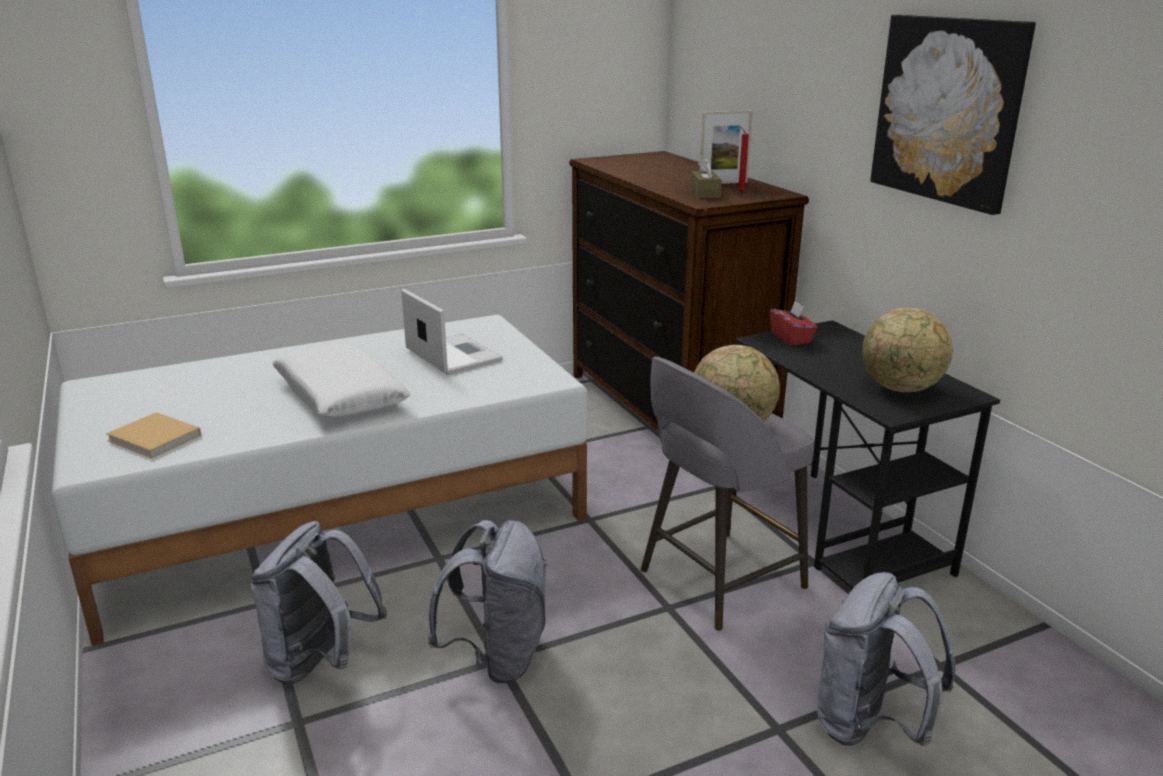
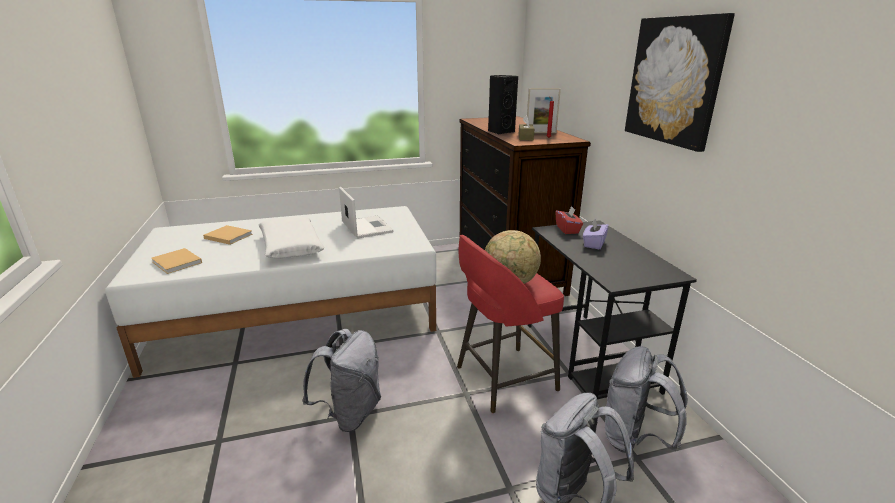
camera: 10 degrees right, 0 degrees up
grey backpack [251,521,387,684] -> grey backpack moved to [605,346,688,453]
grey stool [641,357,814,631] -> red stool [457,235,564,413]
globe [862,308,953,392] -> none
none -> beige book [203,225,253,245]
none -> black speaker [488,75,518,135]
none -> purple tissue box [583,218,609,250]

